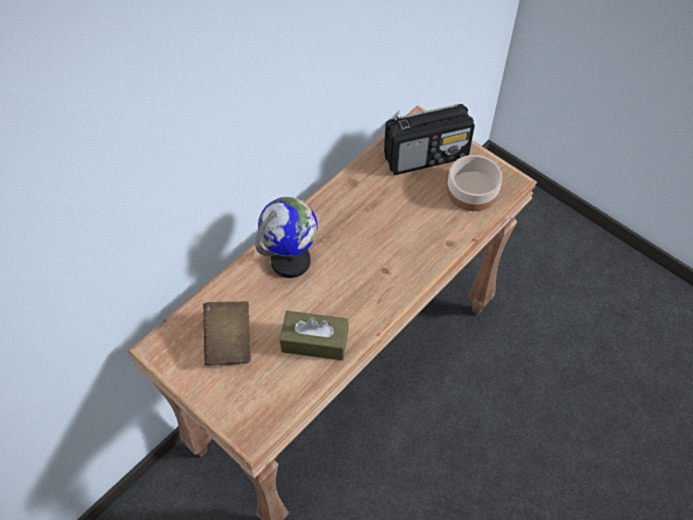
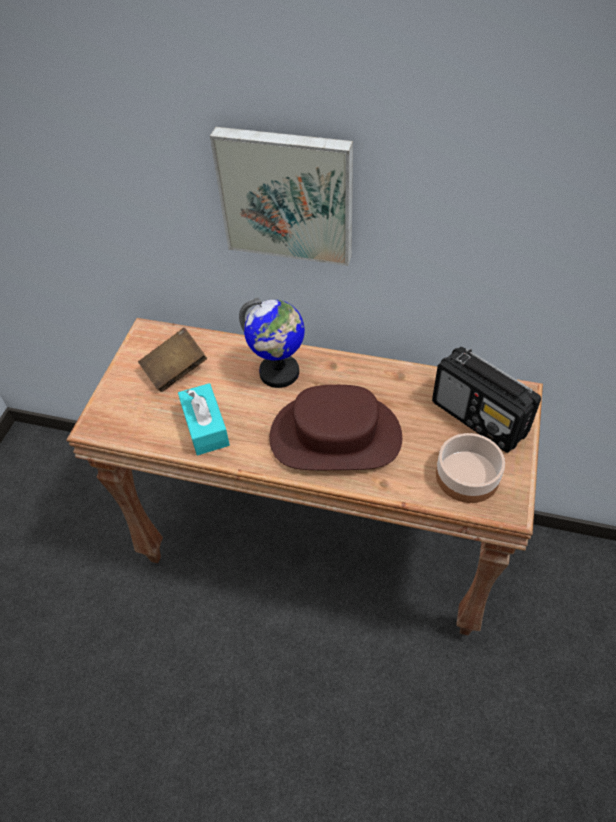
camera: 65 degrees right, 5 degrees down
brown tissue box [280,311,349,361] -> turquoise tissue box [178,383,230,455]
none -> picture [210,127,353,266]
none -> brown hat [269,385,402,470]

